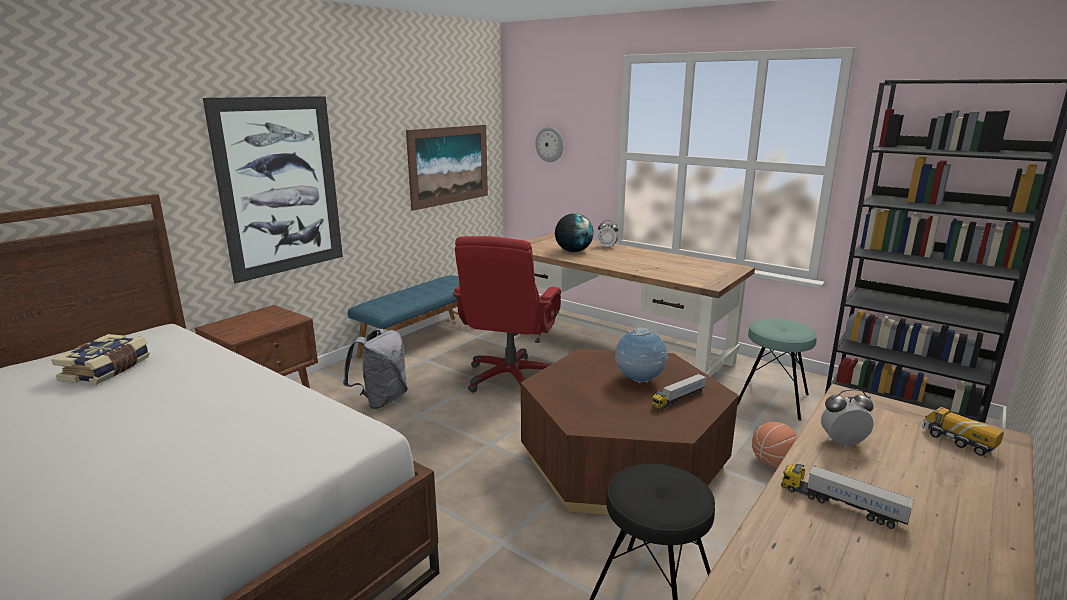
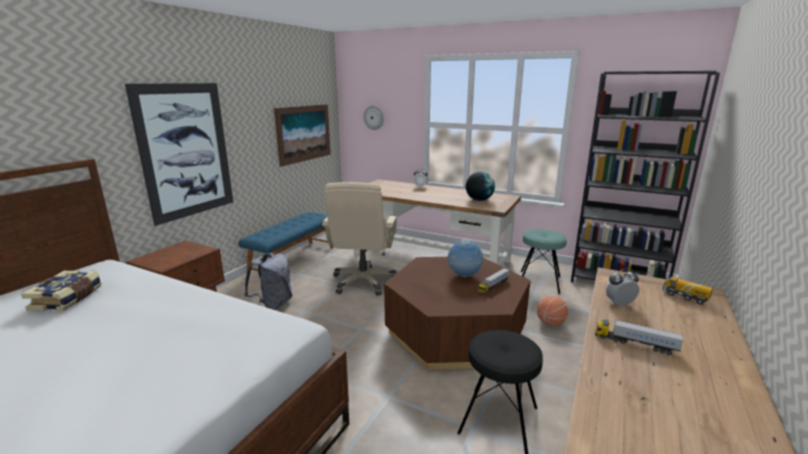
camera: 10 degrees left, 0 degrees up
red office chair [453,236,561,393] -> beige office chair [322,182,397,296]
globe [555,213,593,252] -> globe moved to [466,172,495,201]

